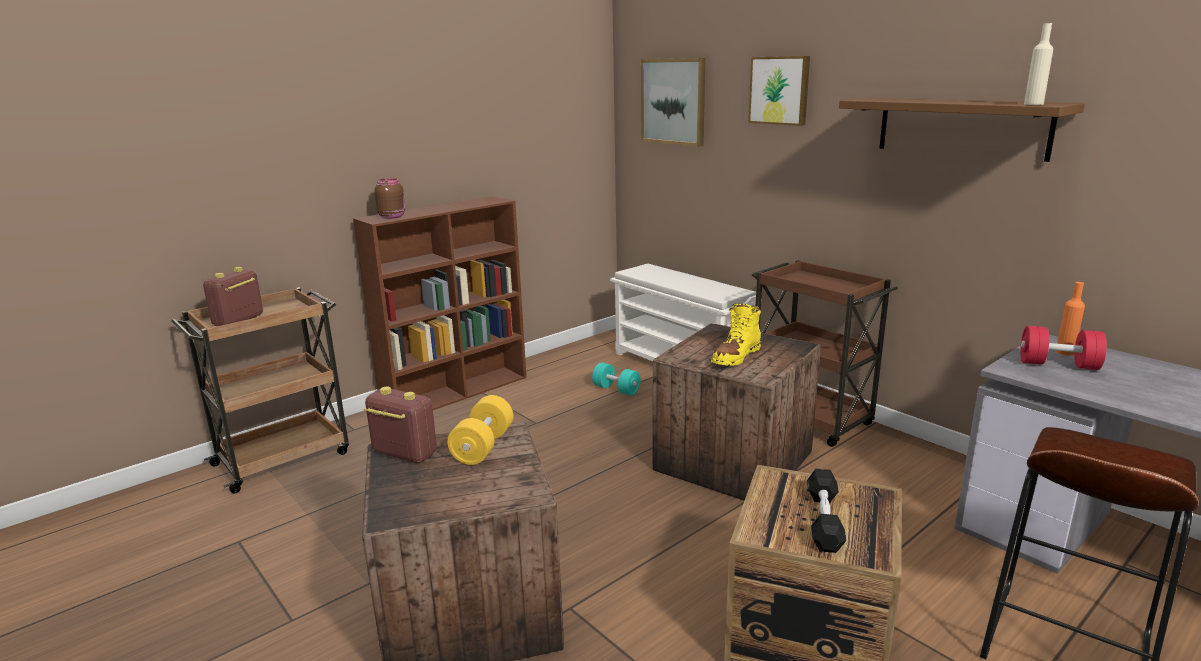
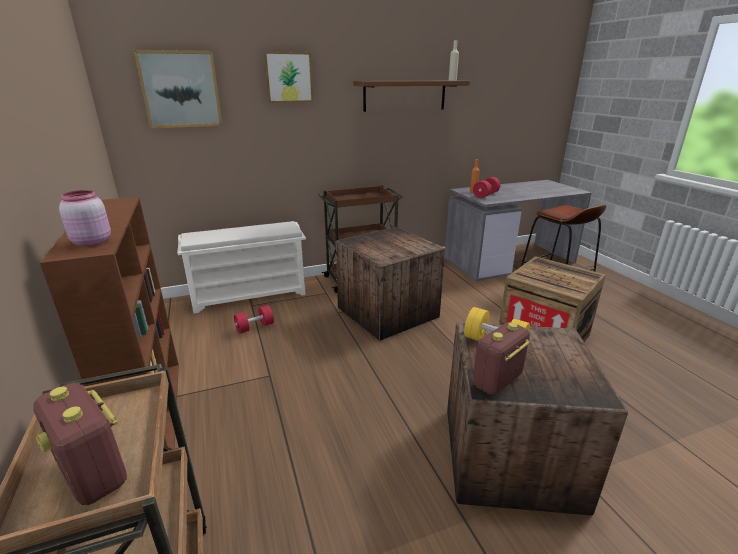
camera: 70 degrees left, 5 degrees up
brown jar [374,178,405,219] -> pink jar [59,190,111,247]
turquoise dumbbell [592,362,641,395] -> red dumbbell [234,305,274,334]
yellow boot [711,303,761,366] -> none
black dumbbell [807,469,846,553] -> none

